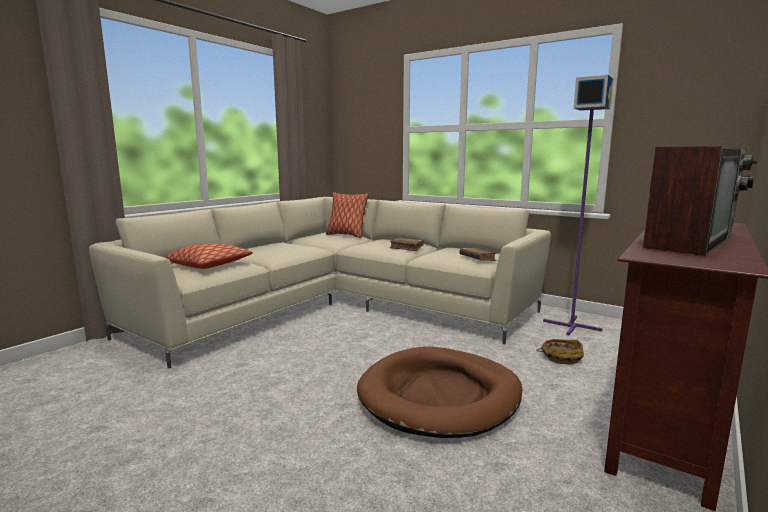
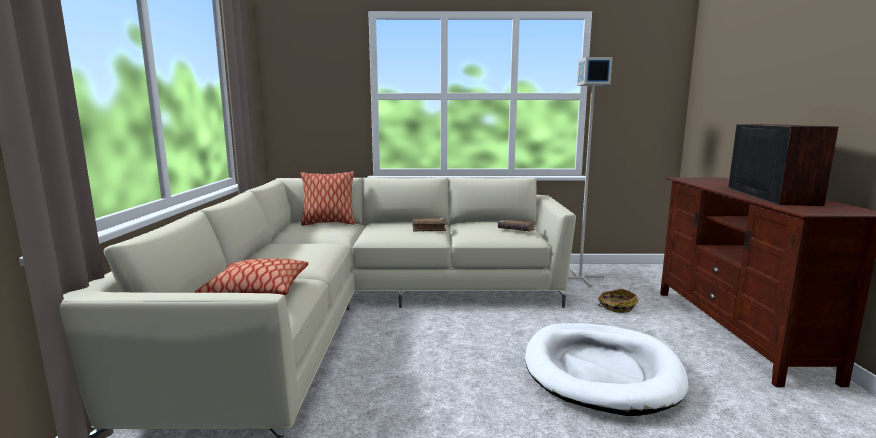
camera: 35 degrees left, 0 degrees up
brown dog bed [357,346,522,438] -> white dog bed [525,323,688,416]
purple floor lamp [543,75,613,335] -> grey floor lamp [568,57,612,287]

